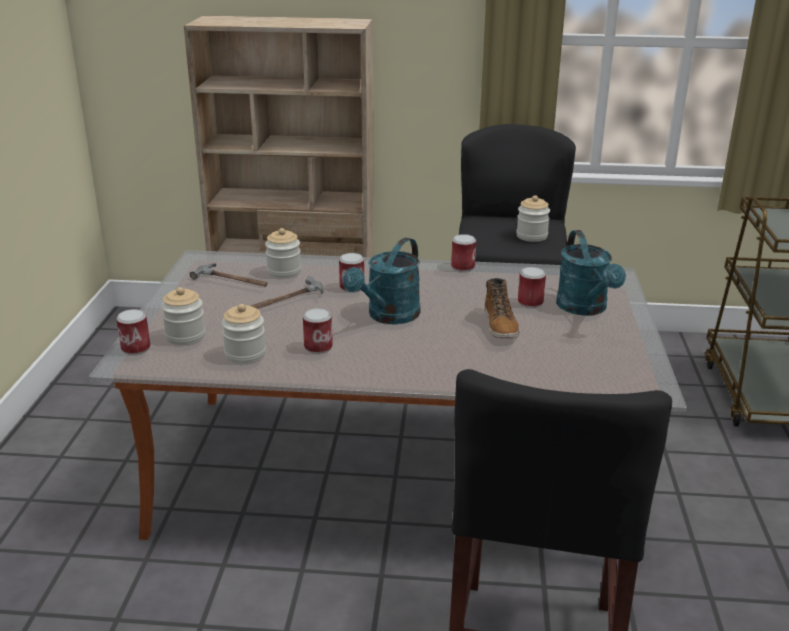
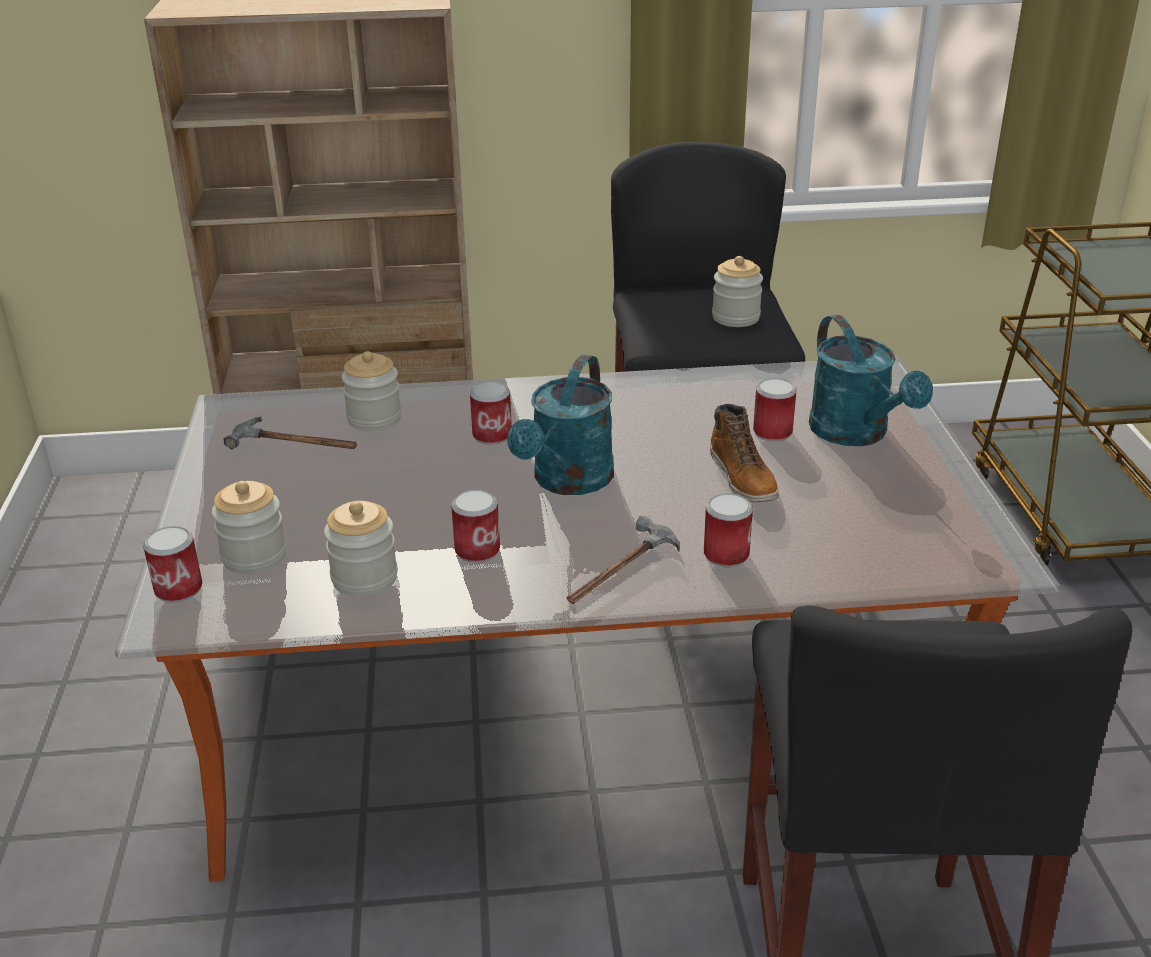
camera: 10 degrees left, 5 degrees up
hammer [251,276,324,309] -> hammer moved to [567,516,680,604]
can [451,234,476,272] -> can moved to [704,493,753,567]

